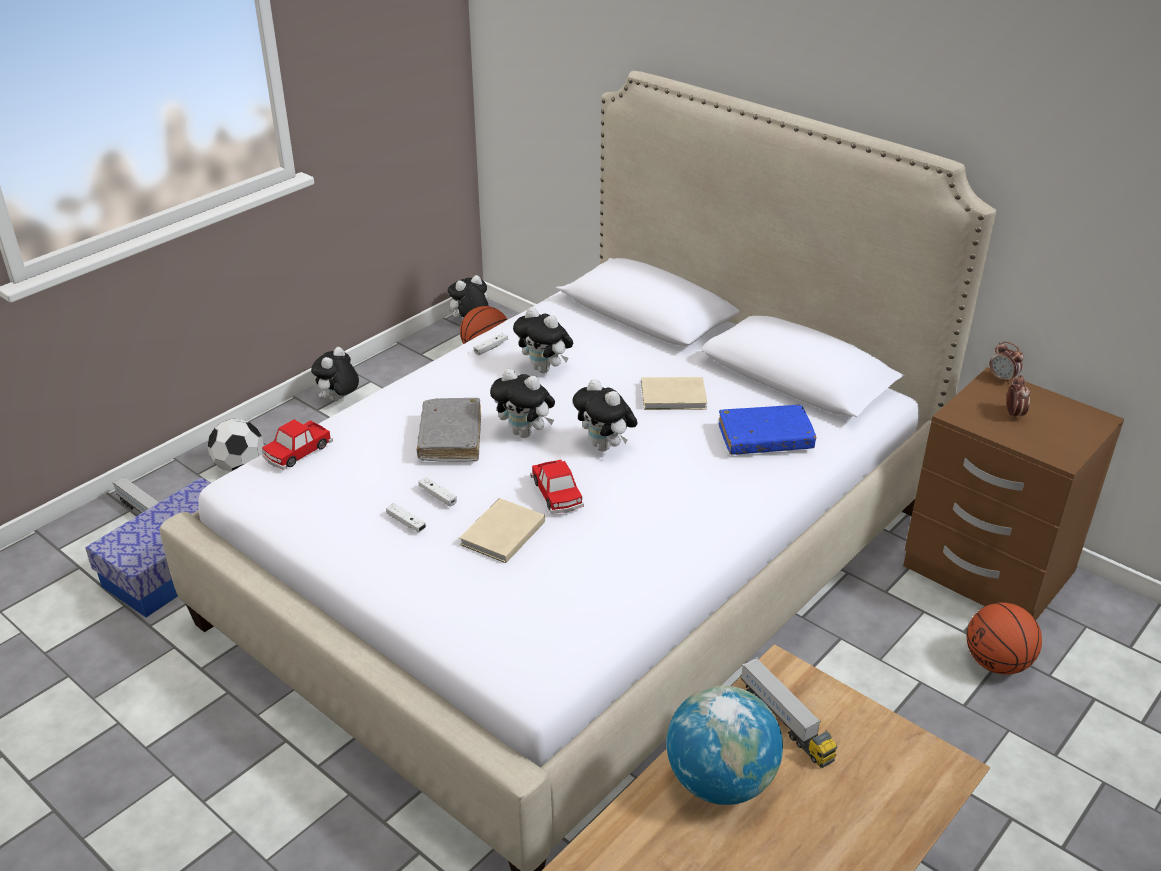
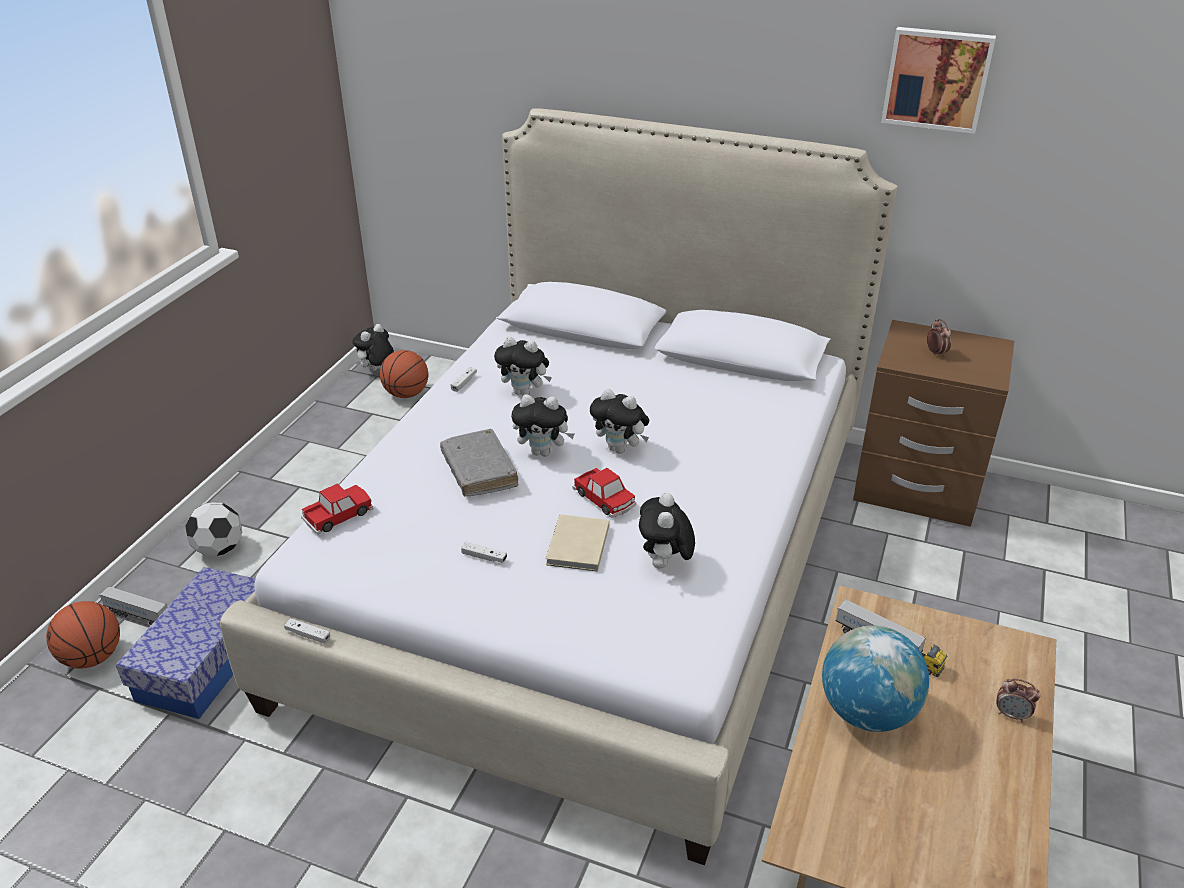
camera: 20 degrees left, 0 degrees up
toy car [262,419,333,470] -> toy car turned 150 degrees counterclockwise [301,484,373,535]
plush toy [311,347,359,402] -> plush toy moved to [639,493,695,568]
white game controller [418,477,457,507] -> white game controller moved to [284,618,330,644]
beige book [641,377,707,410] -> none
blue book [718,405,816,455] -> none
basketball [967,602,1042,675] -> basketball moved to [46,601,120,669]
alarm clock [989,341,1024,384] -> alarm clock moved to [996,678,1040,723]
none -> picture [881,27,996,134]

